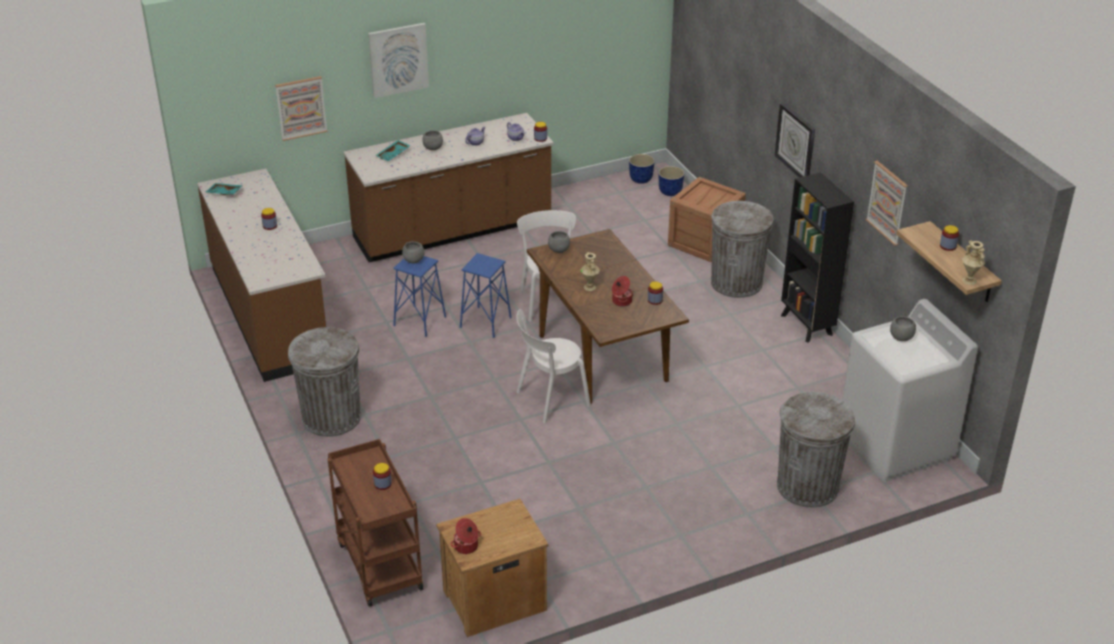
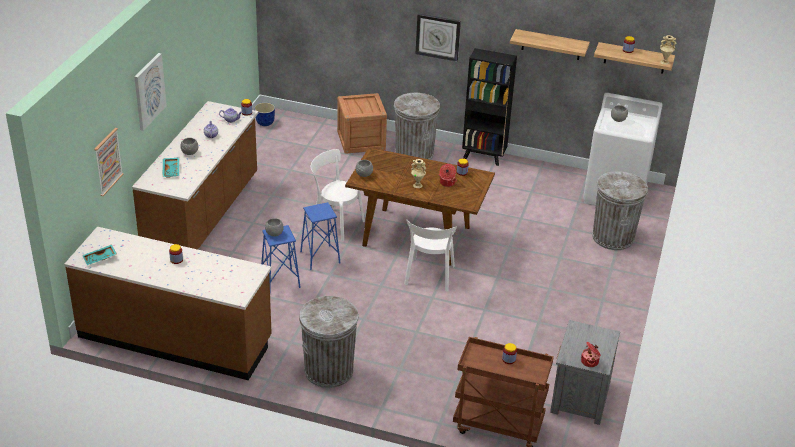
camera: 50 degrees left, 0 degrees up
brown nightstand [436,499,548,637] -> grey nightstand [550,320,620,425]
planter [658,166,685,196] -> none
picture [866,161,908,246] -> shelf [510,29,590,60]

